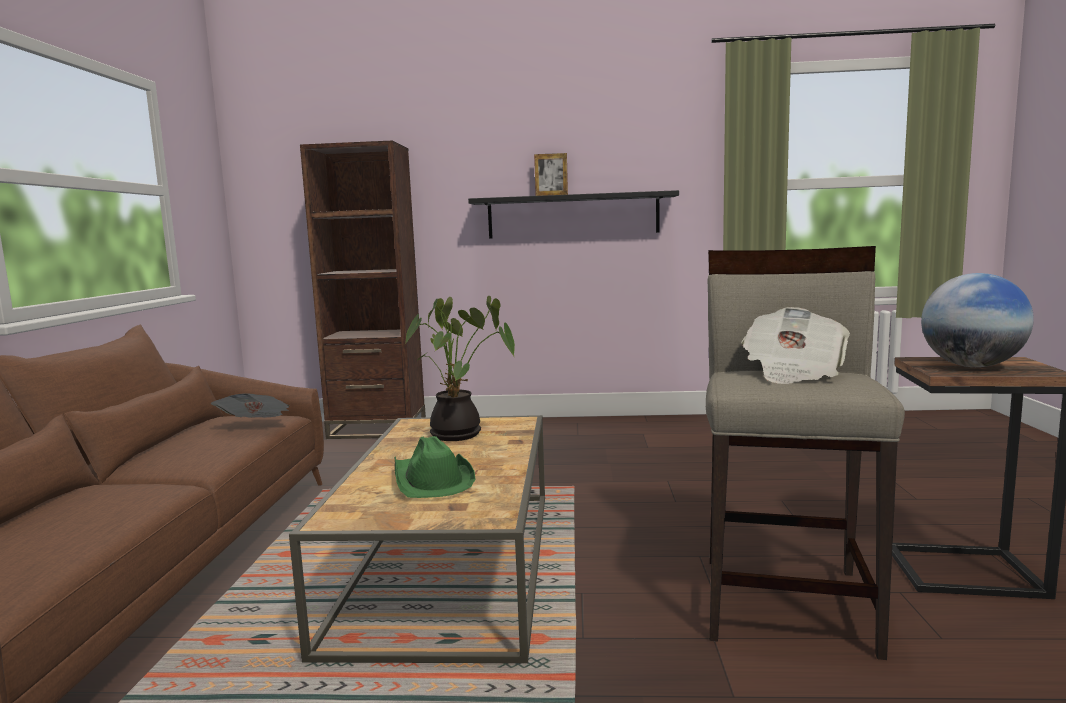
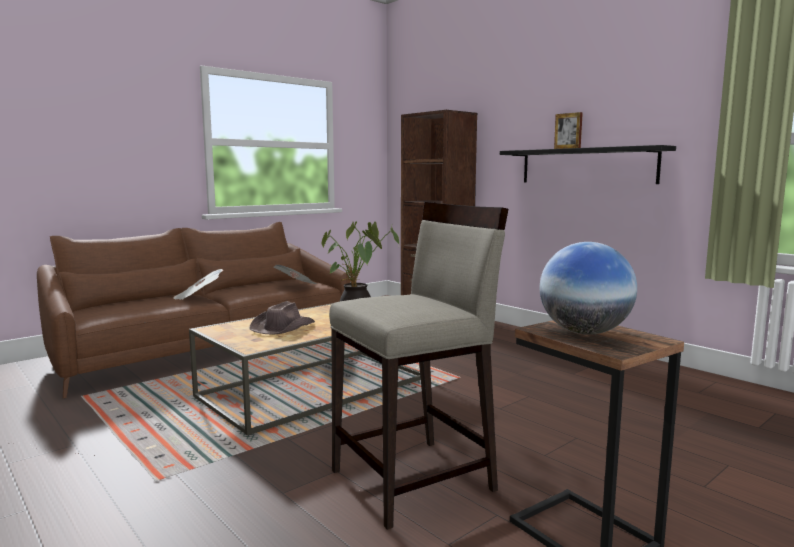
camera: 45 degrees right, 0 degrees up
green hat [394,436,476,498] -> brown hat [250,301,315,334]
newspaper [741,307,850,384] -> newspaper moved to [173,269,223,300]

